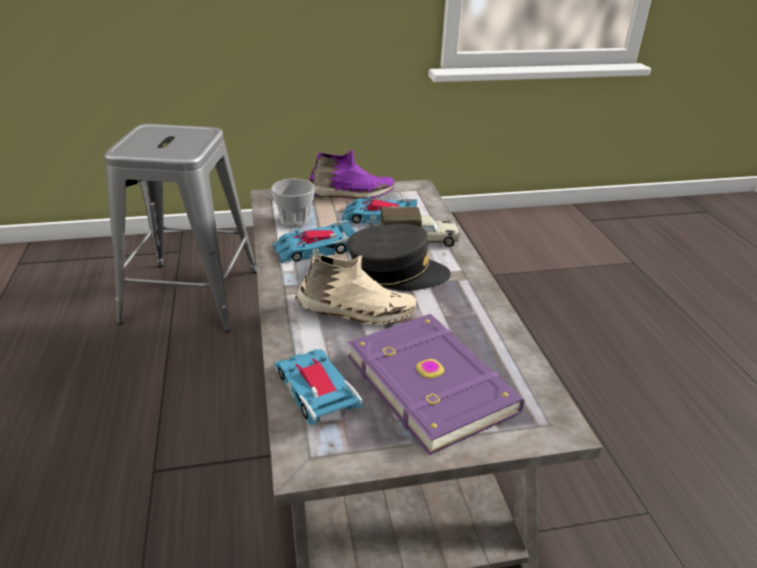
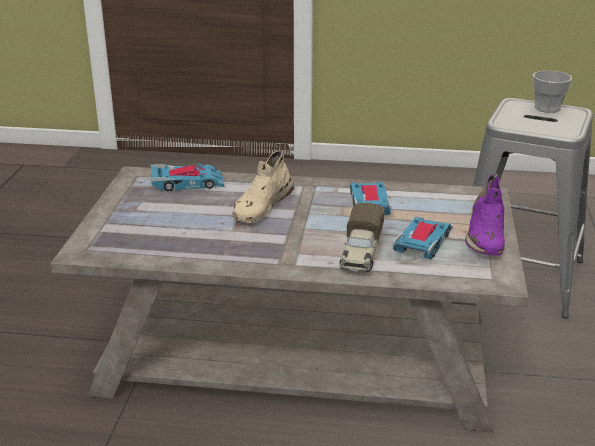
camera: 110 degrees right, 5 degrees down
cup [271,178,315,228] -> cup moved to [533,70,572,113]
grey cap [347,224,451,291] -> none
purple book [347,314,524,455] -> none

